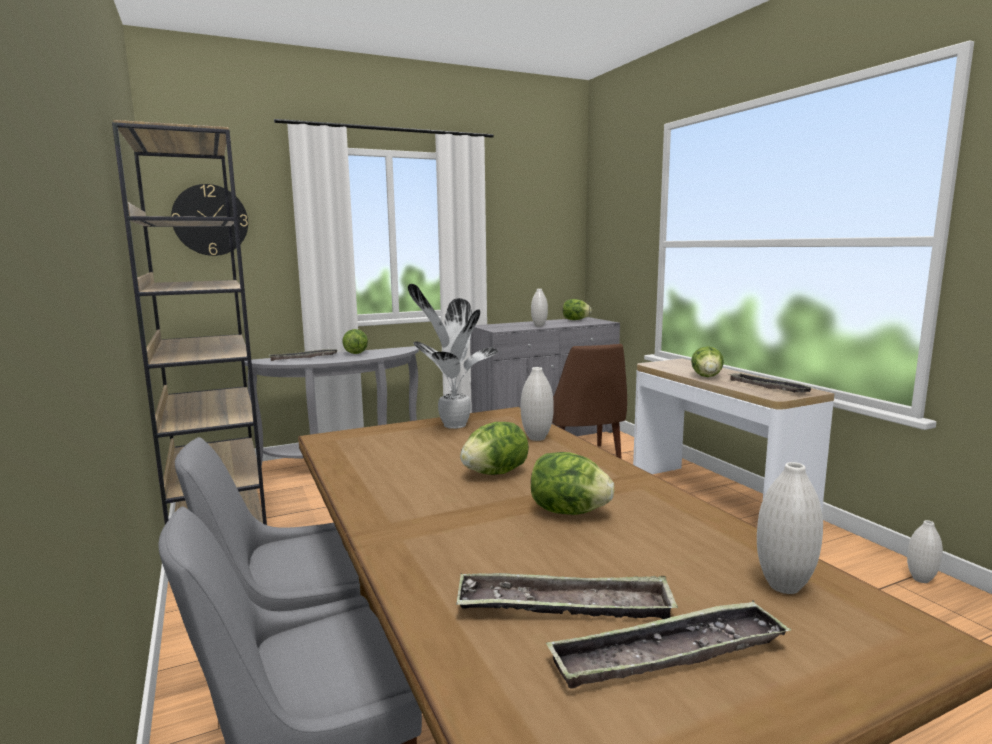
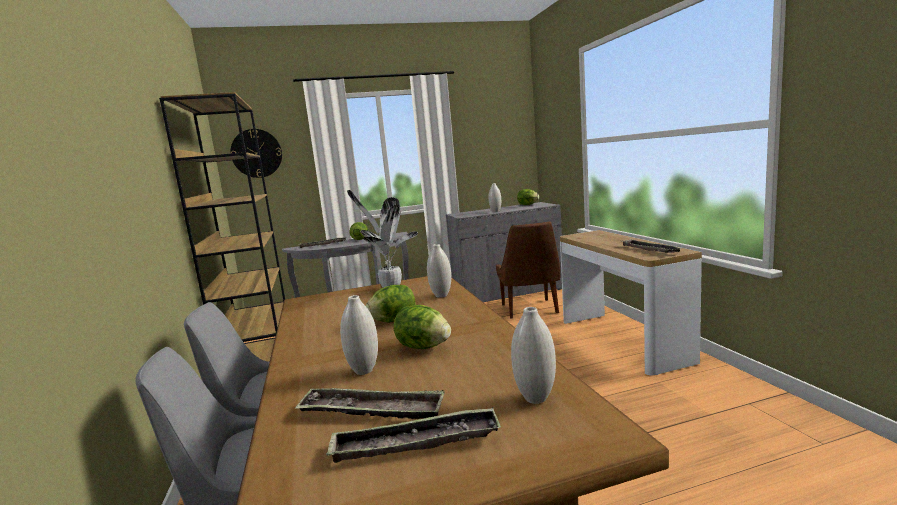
camera: 10 degrees right, 0 degrees up
lettuce [691,346,724,377] -> none
white vase [907,520,943,583] -> white vase moved to [340,295,378,375]

